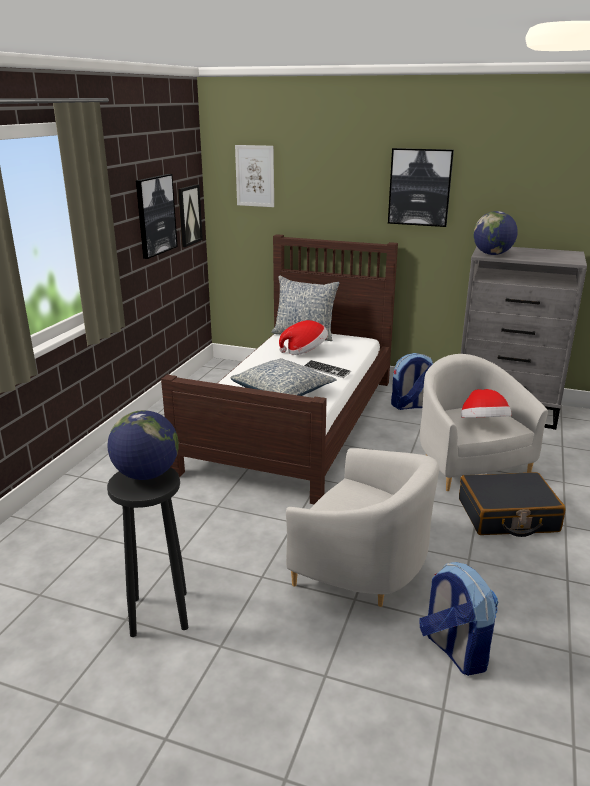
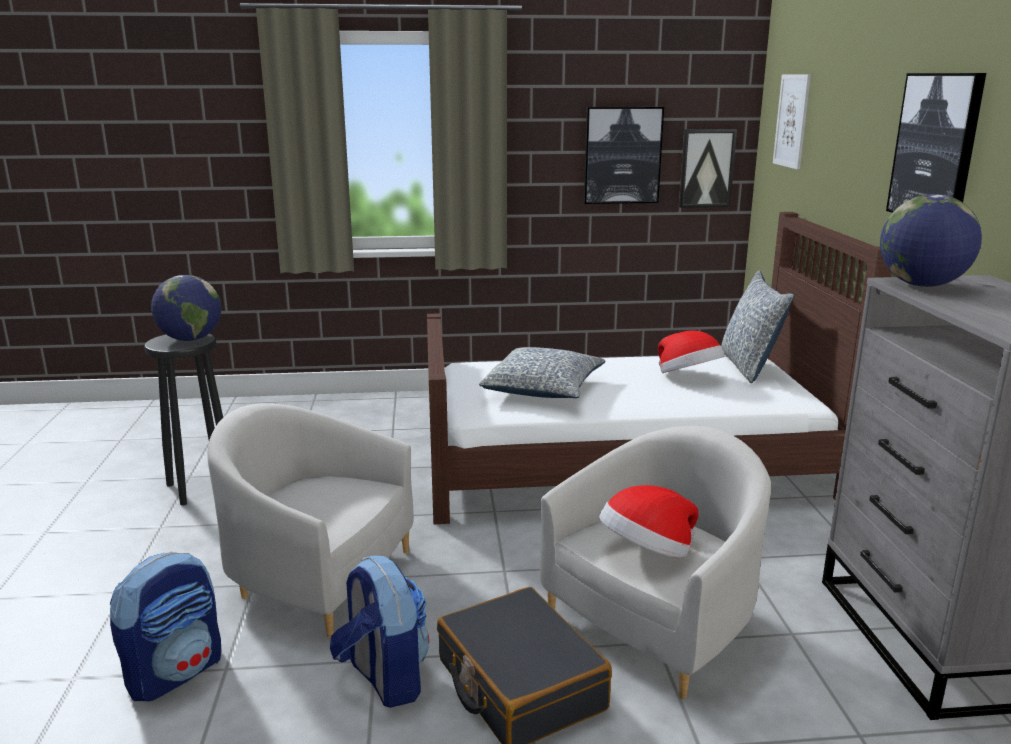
camera: 65 degrees right, 5 degrees down
white armchair [286,448,439,607] -> white armchair turned 105 degrees clockwise [208,404,414,638]
keyboard [304,360,351,378] -> none
backpack [391,353,433,410] -> backpack moved to [330,555,429,708]

